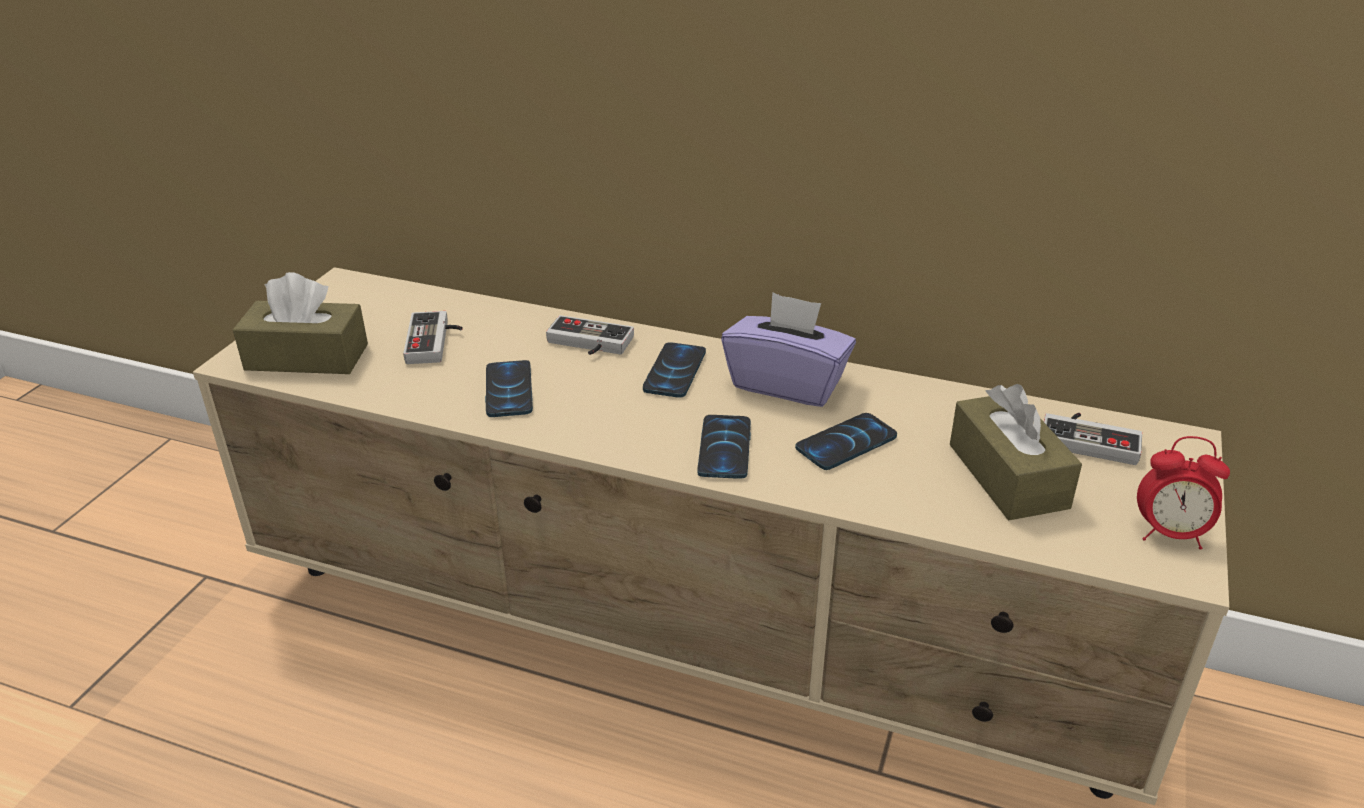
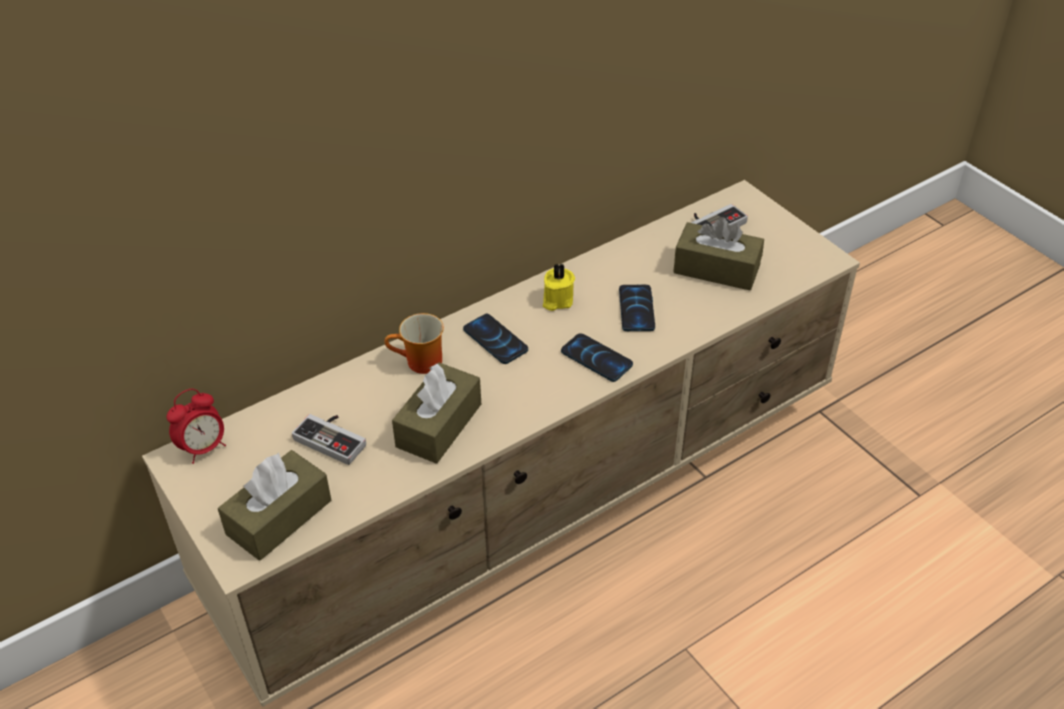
camera: 55 degrees left, 10 degrees up
phone [485,360,533,417] -> brown tissue box [392,363,481,464]
game controller [546,315,634,355] -> mug [384,313,444,374]
purple tissue box [721,292,856,407] -> yellow candle [543,263,575,311]
alarm clock [1137,436,1230,550] -> alarm clock moved to [167,389,226,464]

